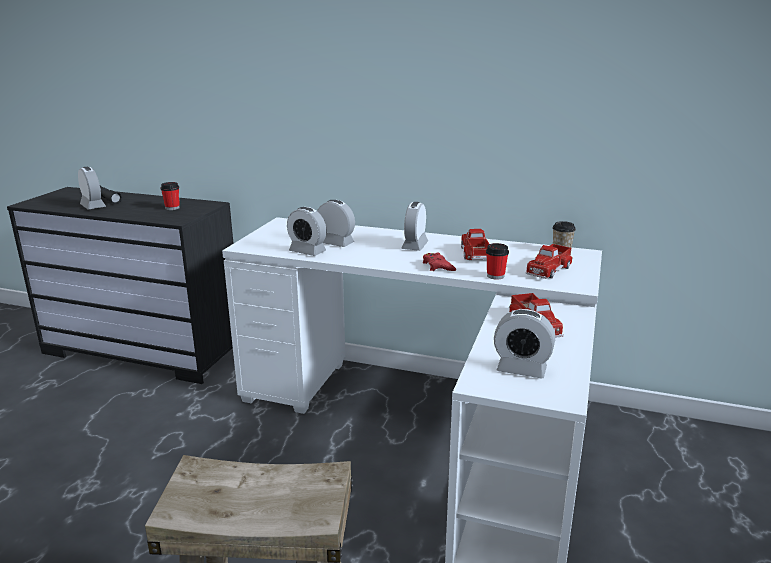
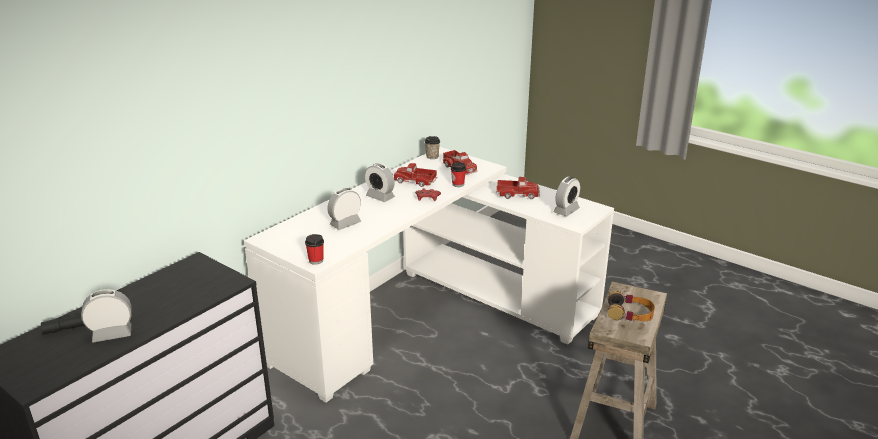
camera: 70 degrees left, 5 degrees up
cup [161,182,180,210] -> cup moved to [305,234,324,265]
alarm clock [287,207,327,256] -> none
none -> headphones [608,291,655,321]

